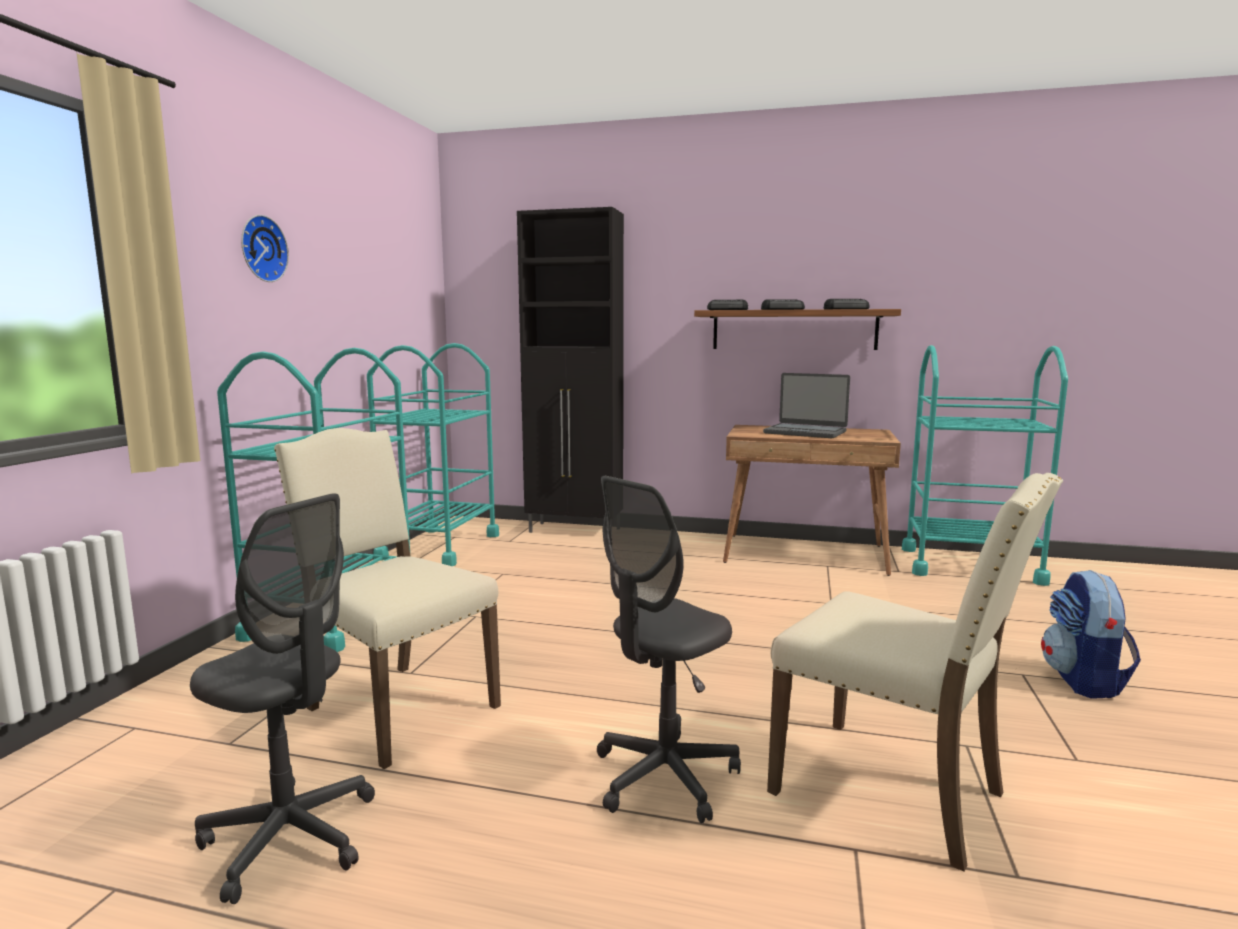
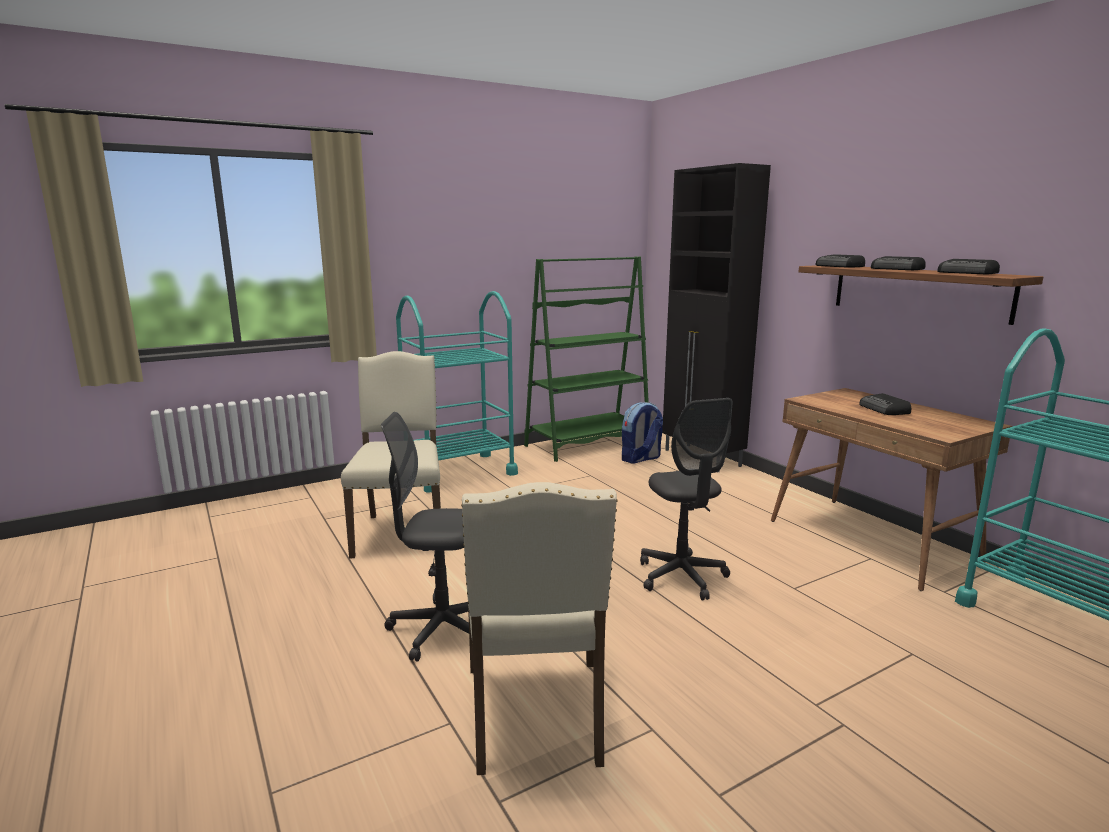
camera: 45 degrees right, 5 degrees up
grey office chair [190,493,375,904] -> grey office chair moved to [640,398,733,601]
wall clock [241,215,289,282] -> none
turquoise cart [367,343,499,566] -> green bookcase [524,257,649,462]
laptop [763,373,850,438] -> radio [859,393,911,415]
backpack [1041,570,1141,698] -> backpack moved to [622,402,663,464]

